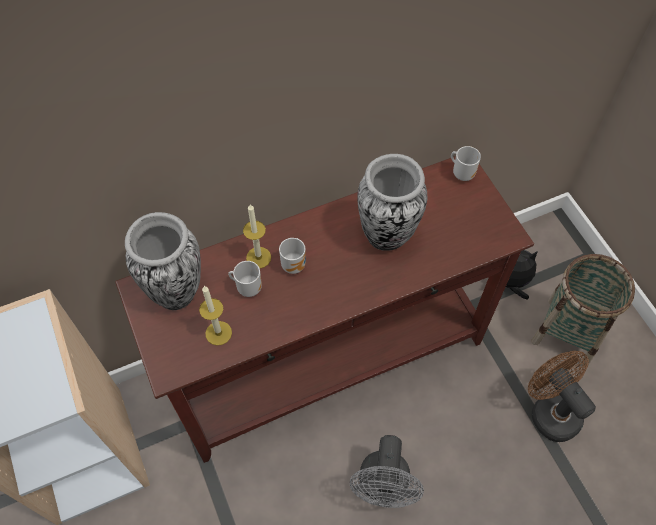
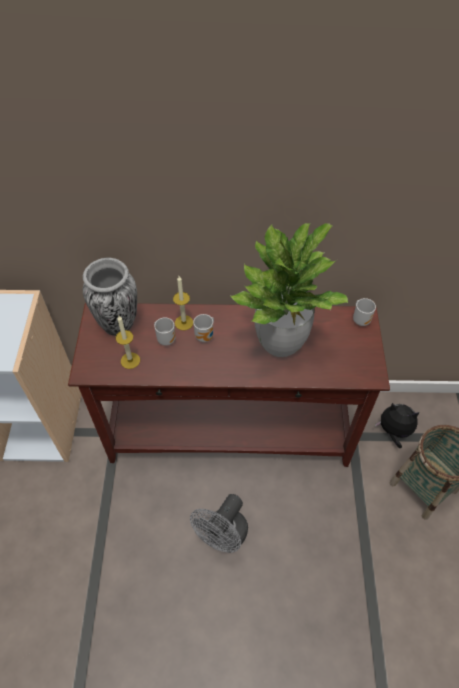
camera: 25 degrees right, 5 degrees down
vase [357,154,427,251] -> potted plant [229,223,348,357]
brown fan [528,351,596,442] -> none

